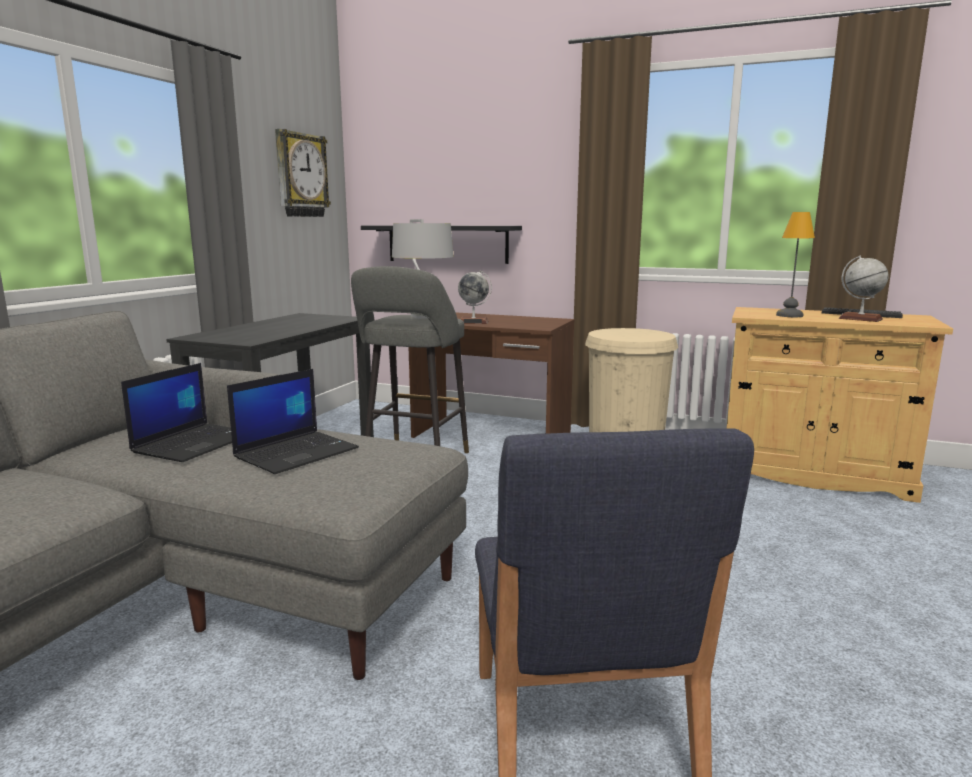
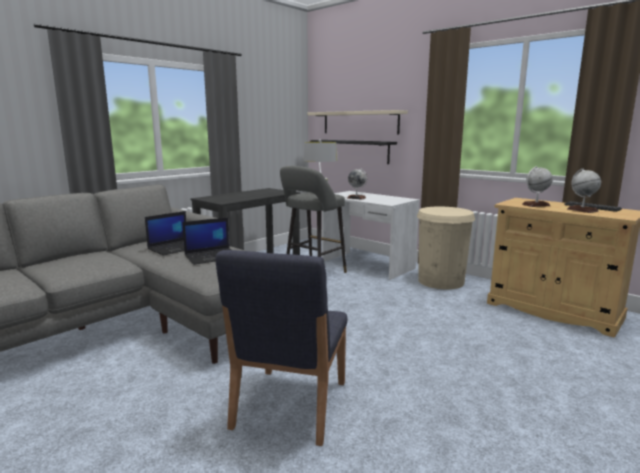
camera: 20 degrees right, 0 degrees up
wall clock [275,129,331,217] -> none
brown desk [409,313,575,438] -> white desk [322,191,420,280]
table lamp [776,212,815,317] -> globe [522,166,553,207]
none -> beige shelf [307,110,408,134]

